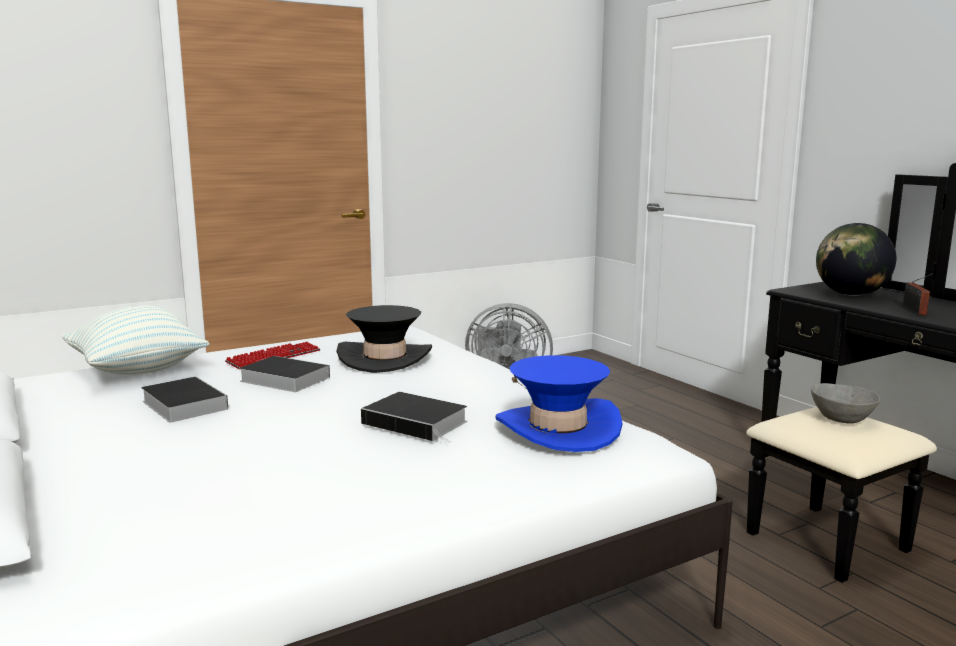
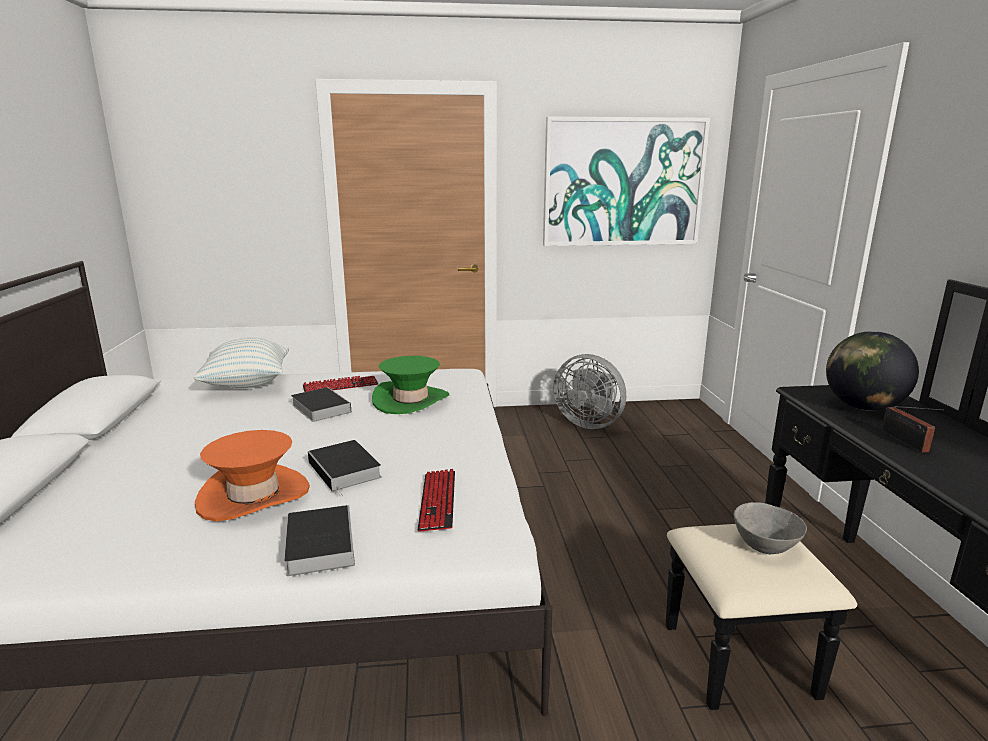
camera: 25 degrees right, 5 degrees up
book [141,377,228,422] -> book moved to [284,505,355,576]
black hat [337,305,432,373] -> green hat [372,356,449,414]
blue hat [496,355,622,452] -> keyboard [418,469,455,532]
radio [903,274,932,315] -> radio turned 45 degrees counterclockwise [881,406,944,453]
none -> orange hat [195,430,310,521]
none -> picture [543,117,710,246]

